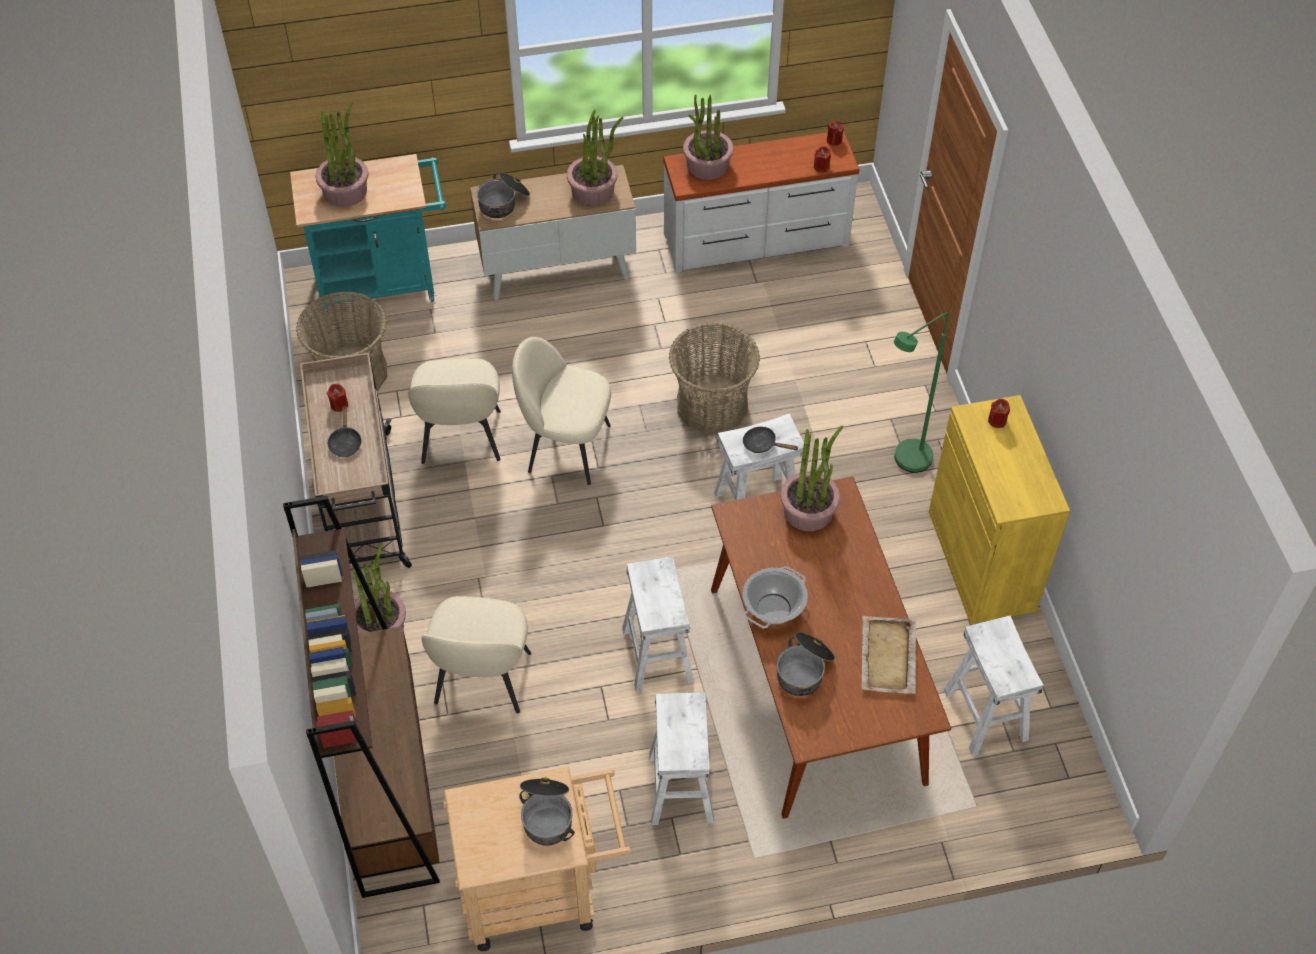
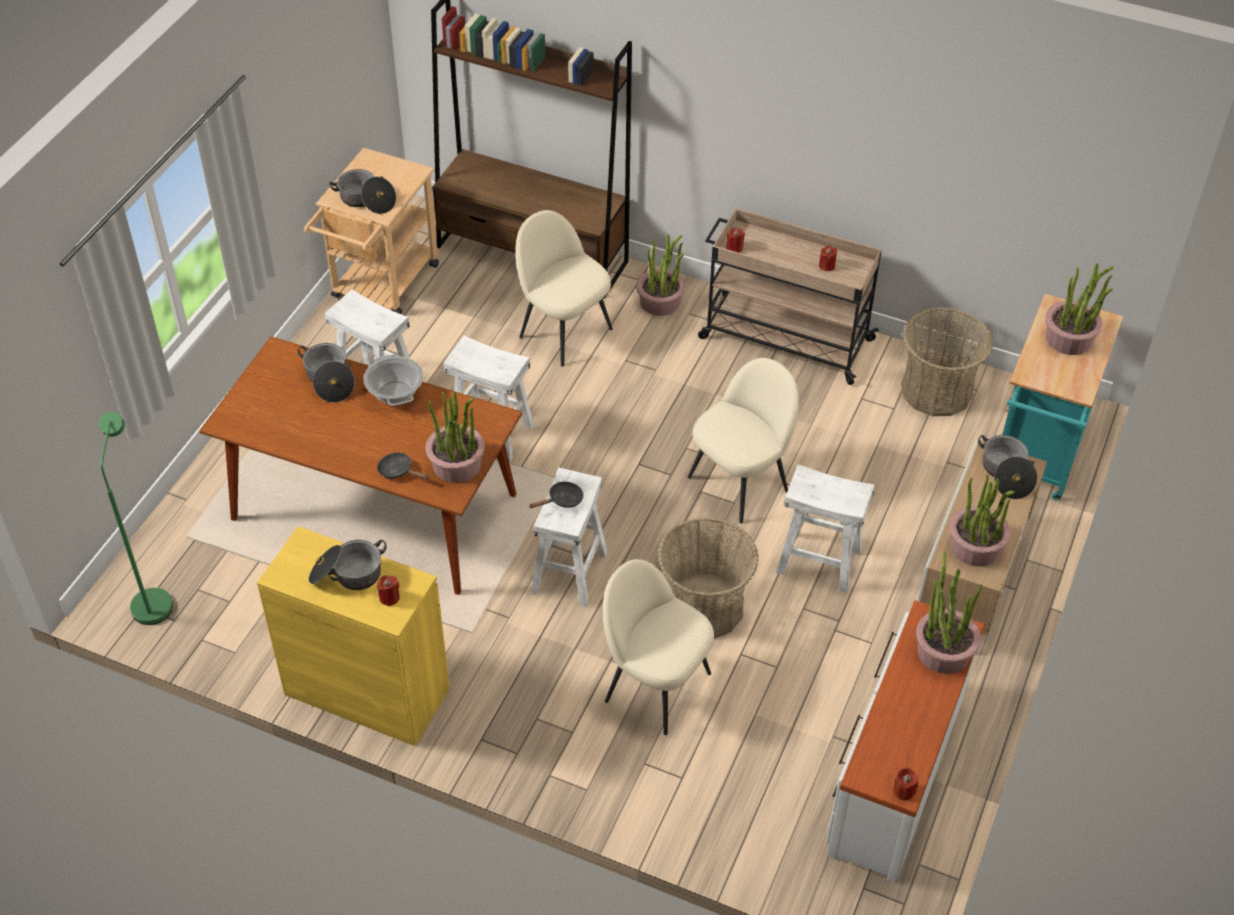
camera: 125 degrees right, 5 degrees down
black frying pan [327,405,362,457] -> black frying pan moved to [377,453,429,479]
beige chair [408,358,501,464] -> beige chair moved to [603,559,714,735]
red candle [814,146,831,172] -> red candle moved to [726,228,745,253]
beige tray [861,616,916,694] -> none
green floor lamp [894,312,949,473] -> green floor lamp moved to [99,412,173,625]
white stool [944,615,1044,756] -> white stool moved to [776,464,874,593]
none -> cooking pot [309,540,386,590]

